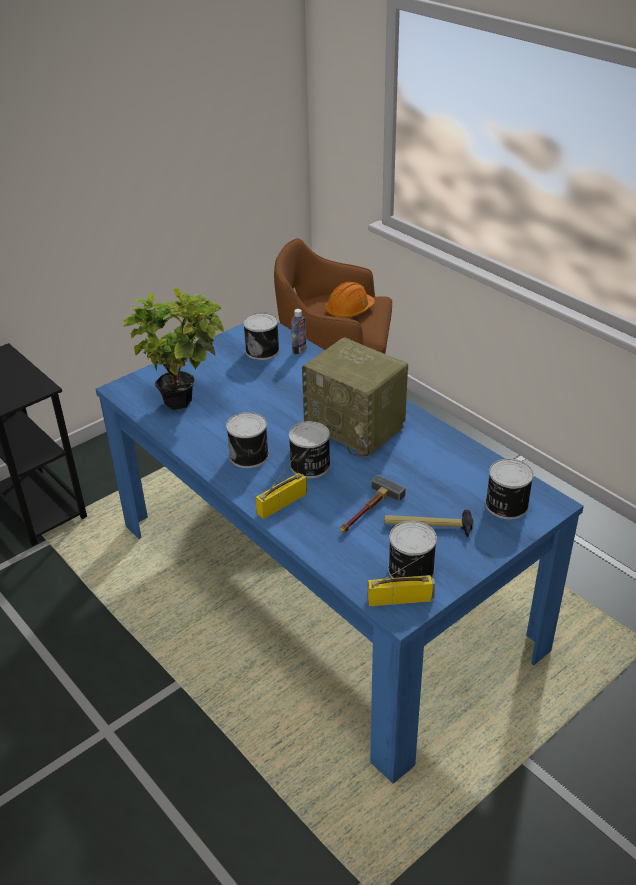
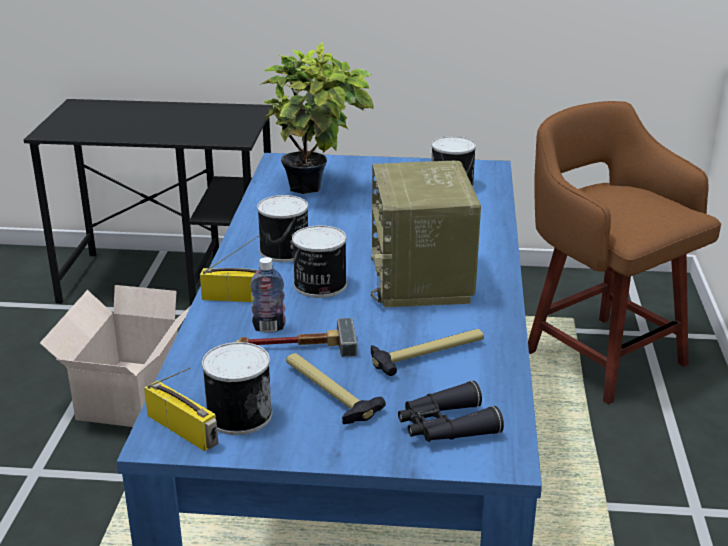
camera: 45 degrees right, 10 degrees down
bottle [291,309,307,355] -> bottle moved to [250,257,286,332]
orange hard hat [325,282,375,318] -> none
can [485,459,534,519] -> black binoculars [398,381,504,442]
none -> cardboard box [40,285,191,427]
none -> hammer [371,329,484,376]

